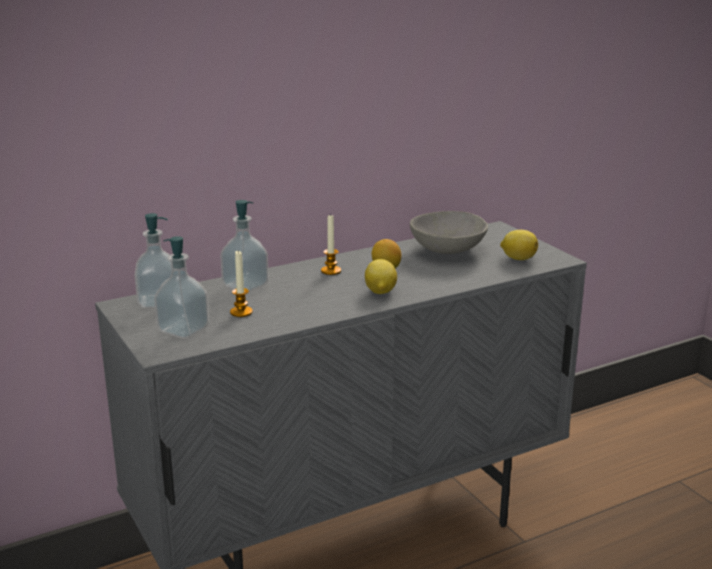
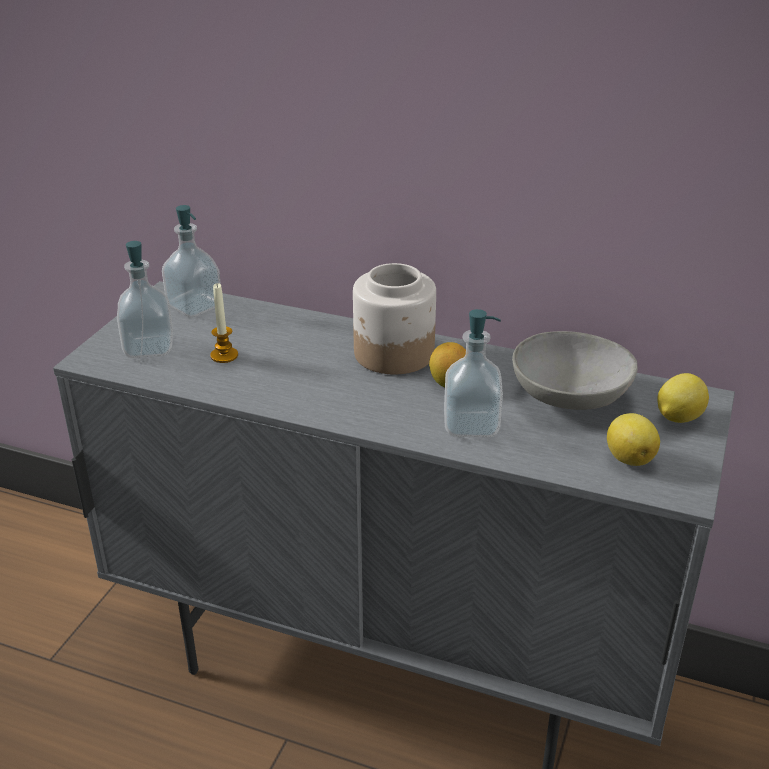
camera: 50 degrees right, 10 degrees up
soap dispenser [220,200,269,292] -> soap dispenser moved to [444,309,503,438]
candle [321,213,341,275] -> jar [353,263,436,374]
lemon [365,259,397,294] -> lemon moved to [657,373,709,423]

